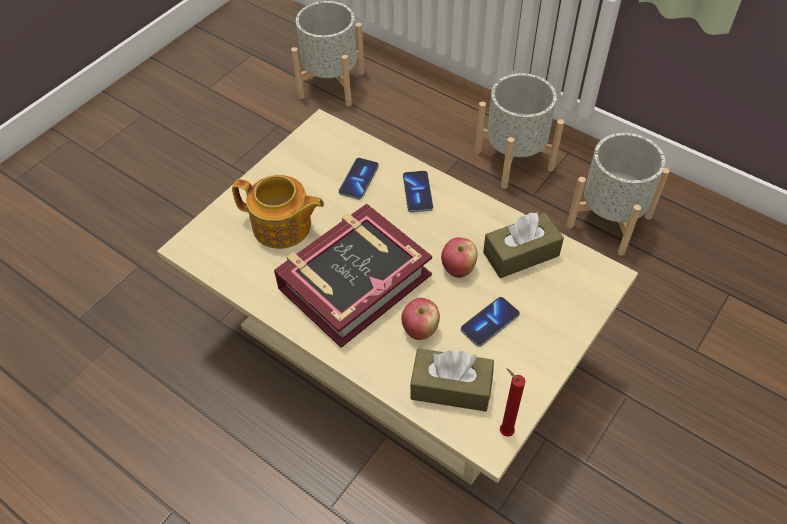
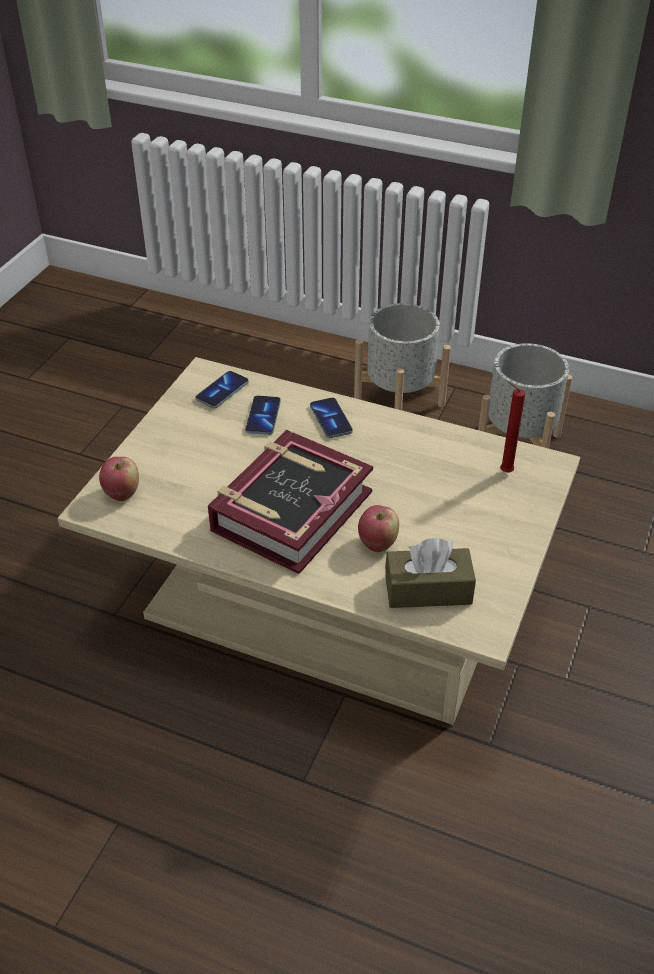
camera: 15 degrees left, 10 degrees down
teapot [232,175,324,249] -> none
grey planter [291,1,365,106] -> none
apple [441,237,478,278] -> apple moved to [99,457,139,501]
phone [461,297,520,347] -> phone moved to [196,371,248,408]
brown tissue box [483,212,564,278] -> none
red candle [500,368,525,437] -> red candle moved to [500,381,525,472]

